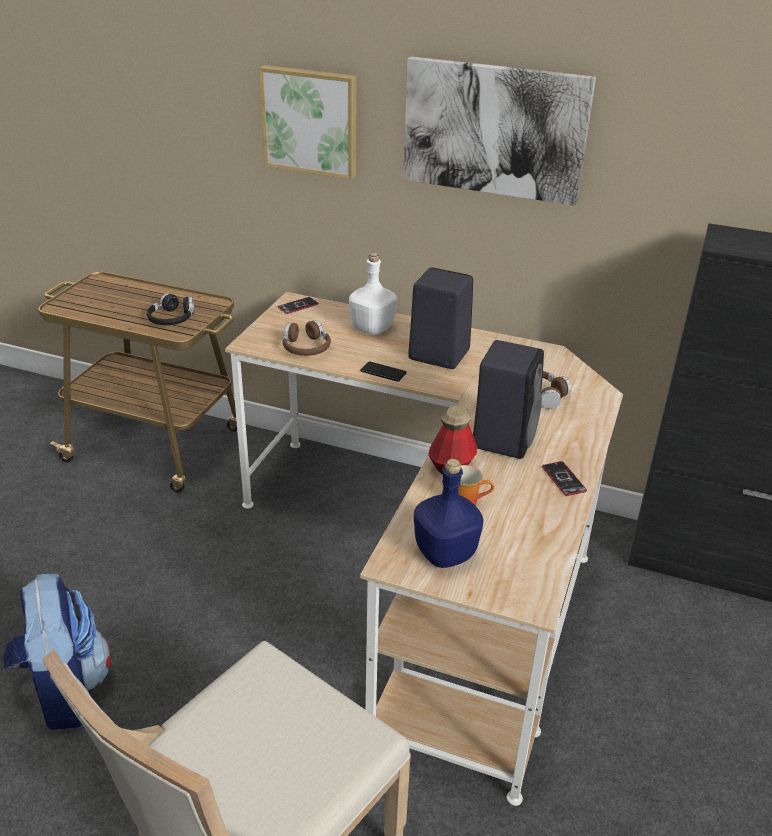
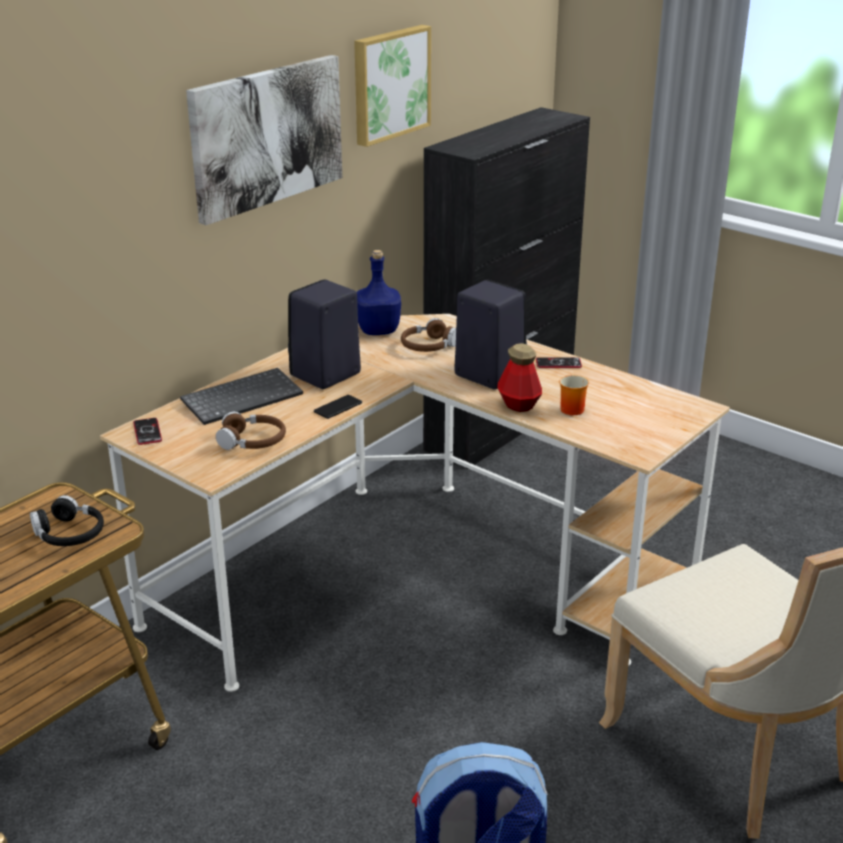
camera: 70 degrees left, 5 degrees down
picture [259,65,357,180] -> picture moved to [354,25,431,147]
white bottle [349,253,397,335] -> keyboard [180,368,303,425]
blue bottle [414,459,483,568] -> blue bottle moved to [357,250,401,335]

